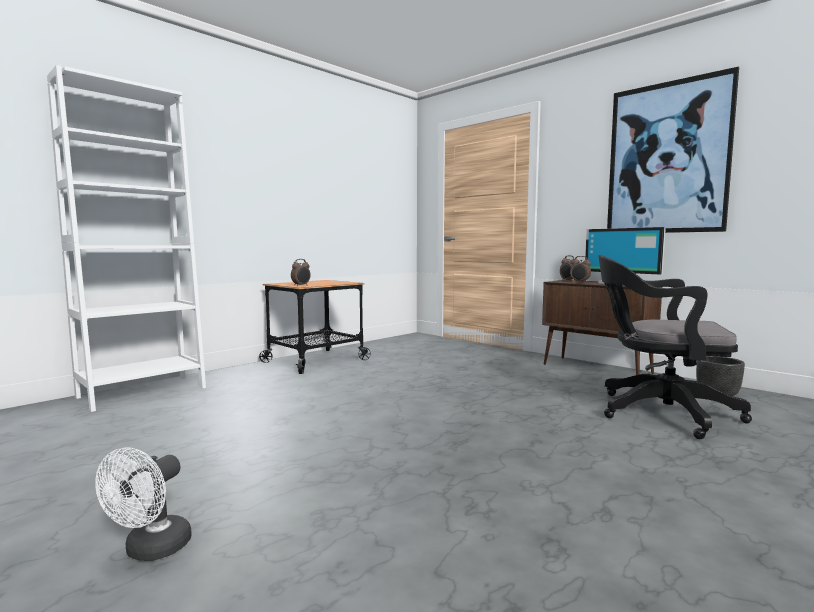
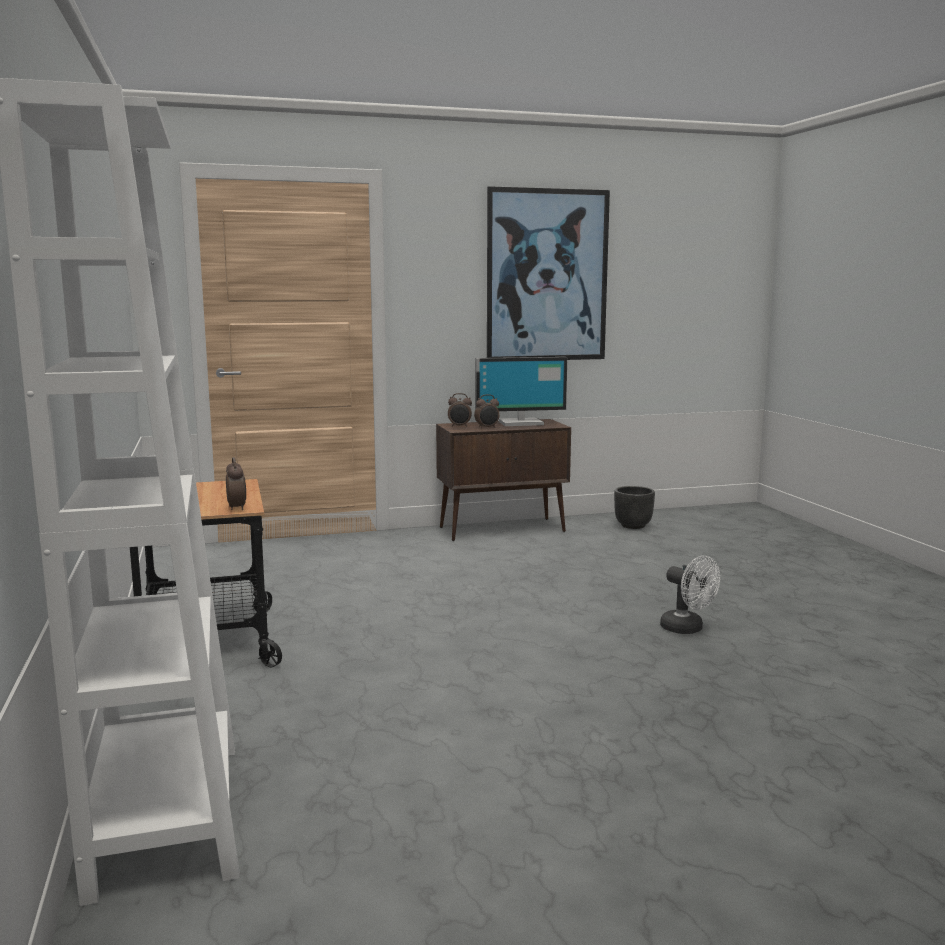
camera: 60 degrees left, 5 degrees up
white fan [95,447,192,561] -> white fan moved to [660,556,720,634]
black office chair [599,255,752,439] -> none

